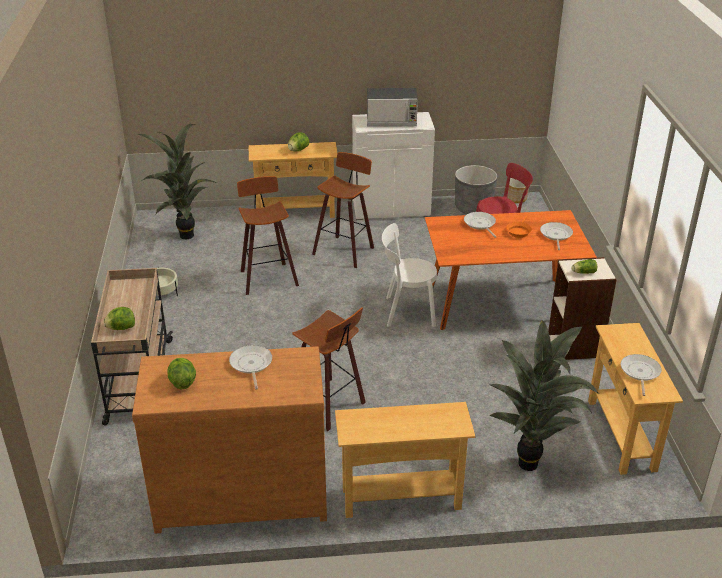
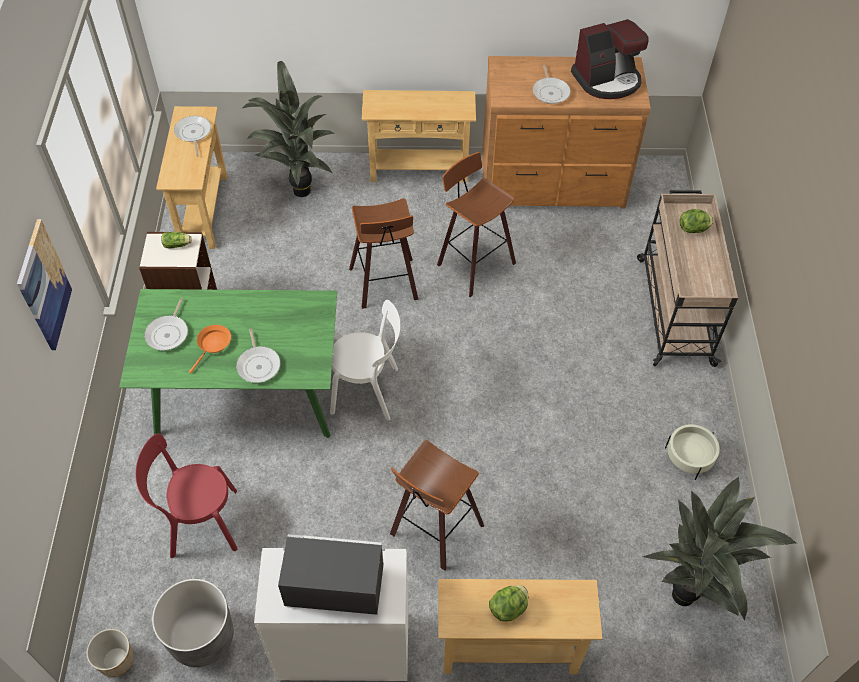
camera: 175 degrees left, 20 degrees up
lettuce [167,358,196,389] -> coffee machine [571,19,649,99]
stool [237,176,299,295] -> stool moved to [349,198,419,309]
orange dining table [425,210,597,330] -> green dining table [119,289,337,438]
frying pan [621,354,662,396] -> frying pan turned 150 degrees clockwise [174,116,211,157]
none -> picture [17,219,73,350]

